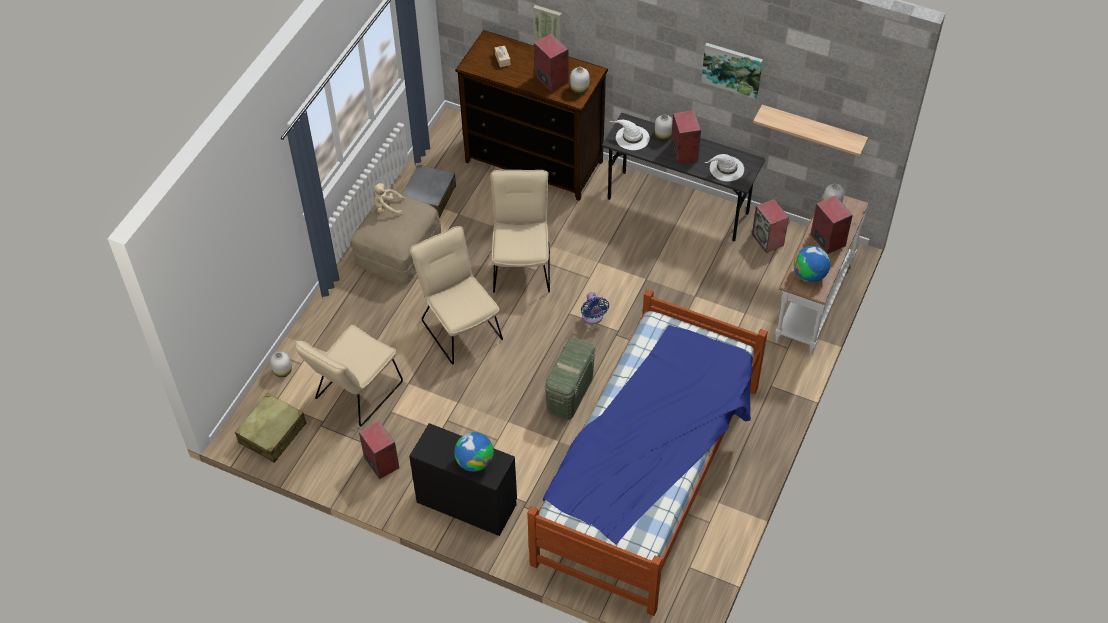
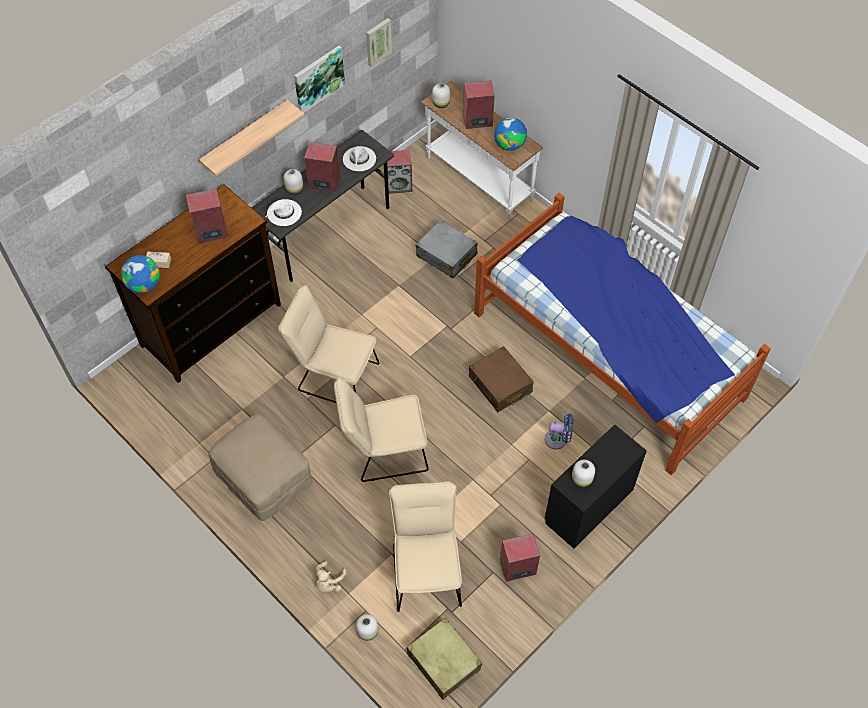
camera: 70 degrees left, 5 degrees up
beige chair [295,325,403,426] -> beige chair turned 150 degrees counterclockwise [389,481,462,612]
beige plush toy [373,183,404,216] -> beige plush toy moved to [316,561,347,593]
grey suitcase [403,165,456,219] -> grey suitcase moved to [416,220,478,278]
globe [454,432,494,472] -> globe moved to [121,255,160,293]
picture [533,5,562,43] -> picture moved to [366,18,392,67]
green storage box [544,337,596,420] -> brown suitcase [469,346,534,412]
white vase [570,67,589,94] -> white vase moved to [572,460,595,487]
blue fan [581,292,609,324] -> blue fan moved to [545,414,573,449]
shelf [753,105,868,156] -> shelf moved to [199,100,304,176]

